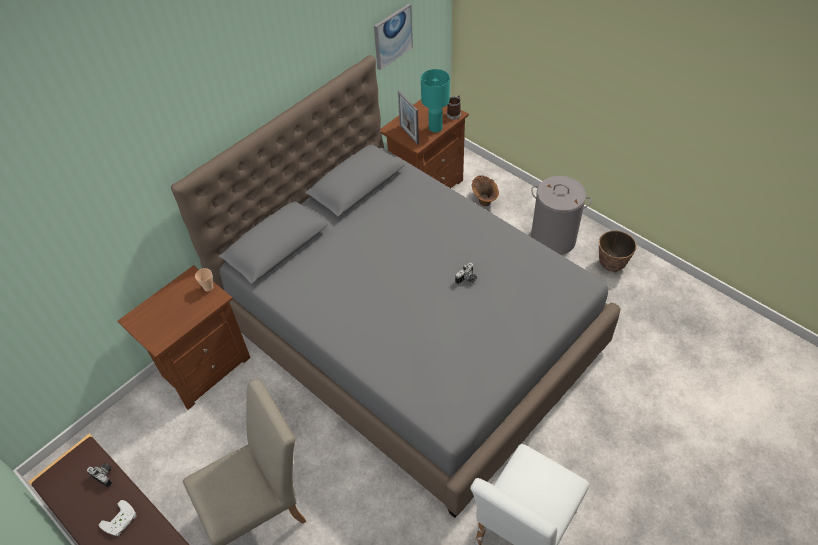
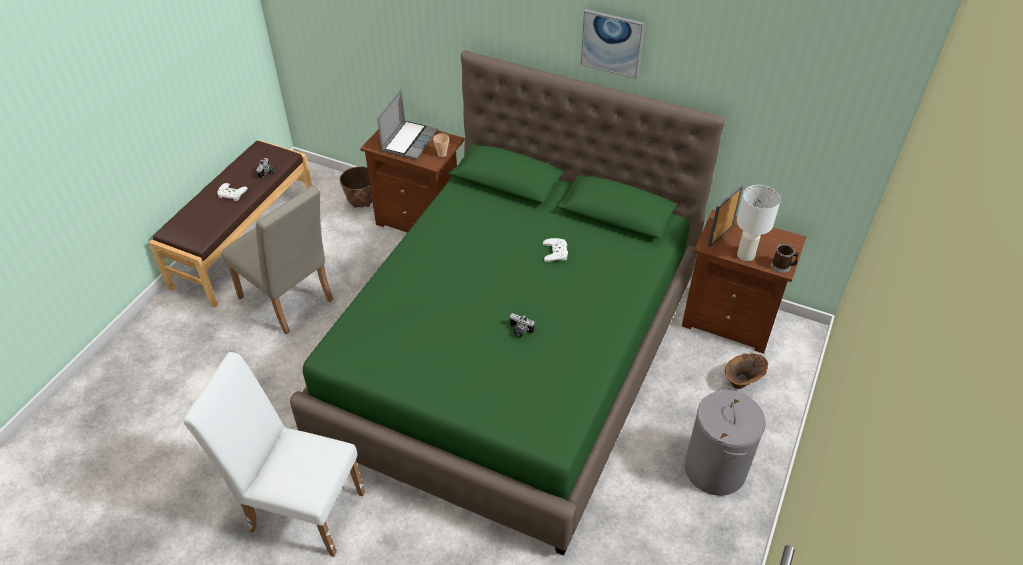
camera: 70 degrees right, 5 degrees down
grey bed [171,55,621,518] -> green bed [290,51,725,555]
picture [374,4,413,70] -> picture moved to [580,9,644,79]
turquoise table lamp [421,69,450,133] -> white table lamp [737,185,781,261]
planter [599,230,636,273] -> planter moved to [339,166,373,208]
none -> laptop [377,89,438,160]
none -> white game controller [543,238,568,262]

